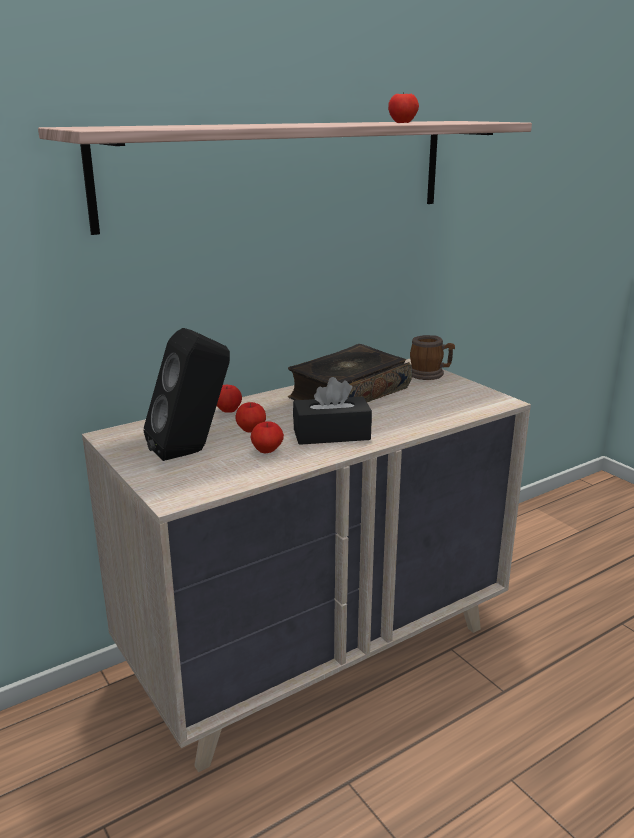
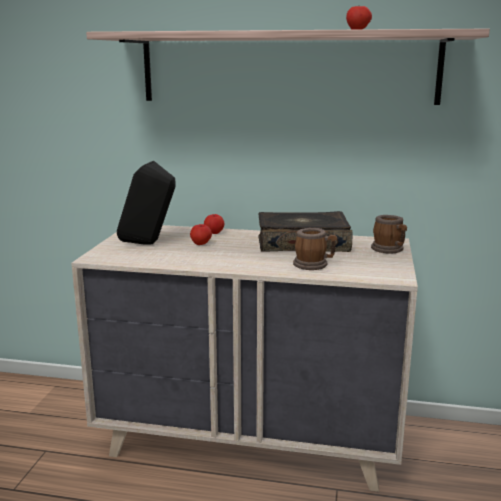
camera: 45 degrees right, 5 degrees down
apple [251,421,284,453] -> none
black tissue box [293,377,372,445] -> none
none -> mug [293,228,337,270]

